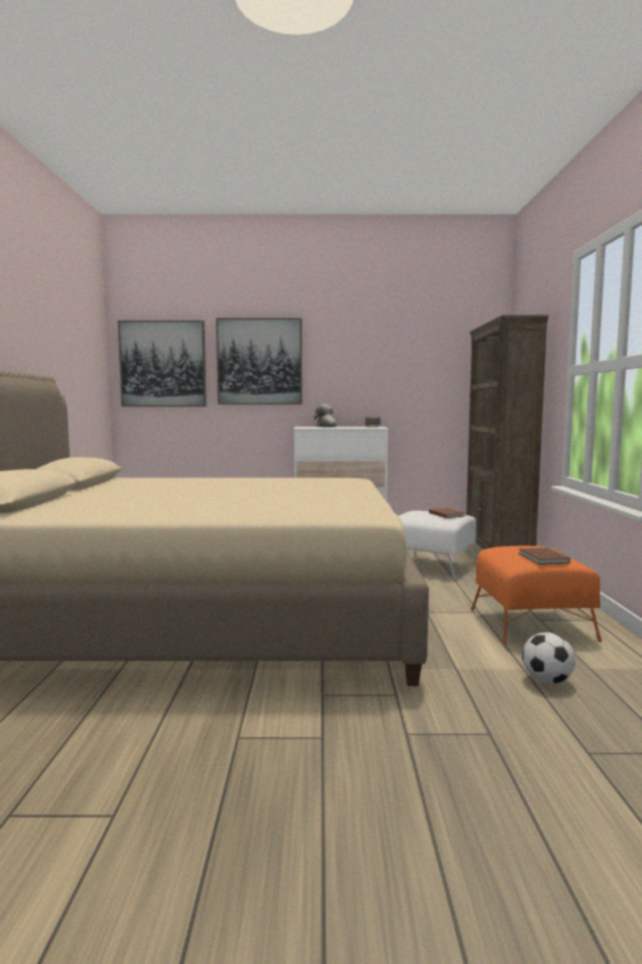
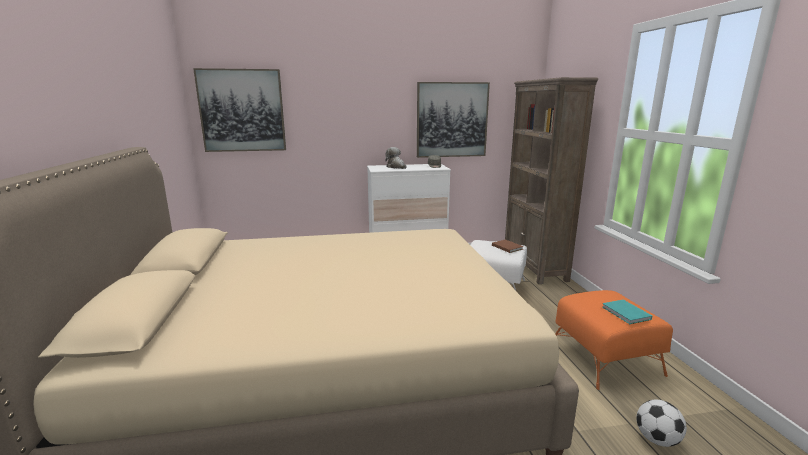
camera: 10 degrees left, 10 degrees up
picture [216,318,302,405] -> picture moved to [417,82,490,158]
brown book [518,548,570,565] -> turquoise book [602,300,652,324]

